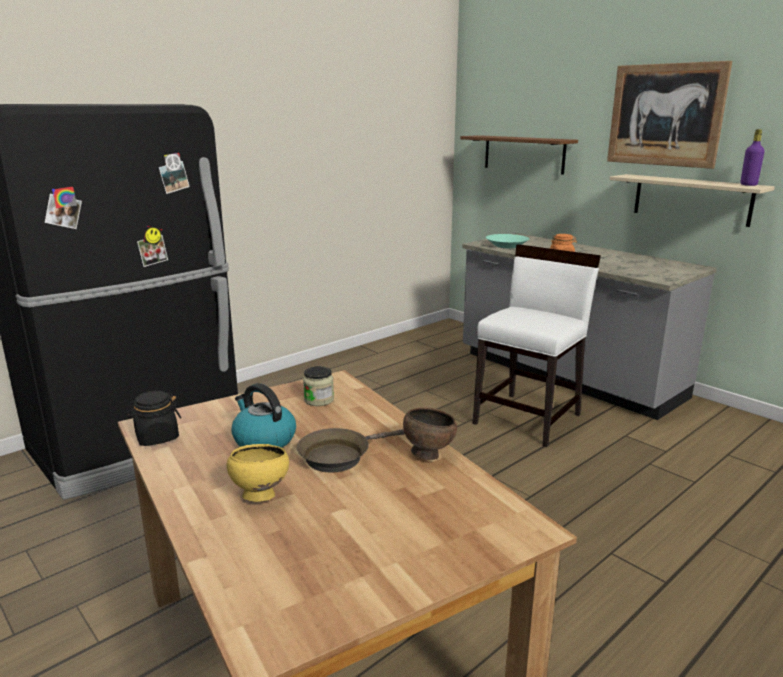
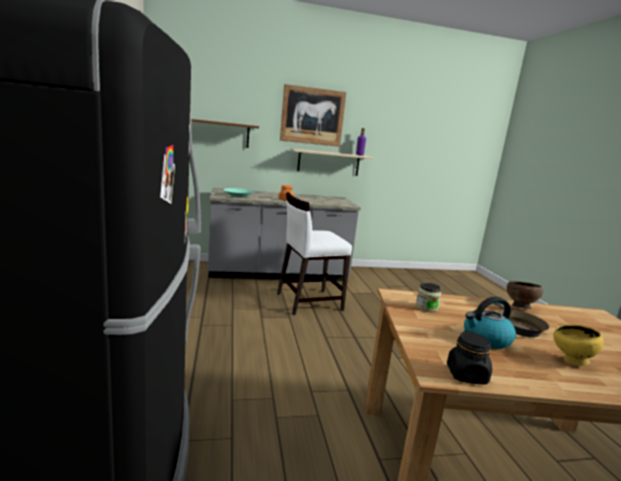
camera: 60 degrees left, 5 degrees down
white chair [473,244,601,447] -> white chair turned 90 degrees counterclockwise [277,192,352,315]

